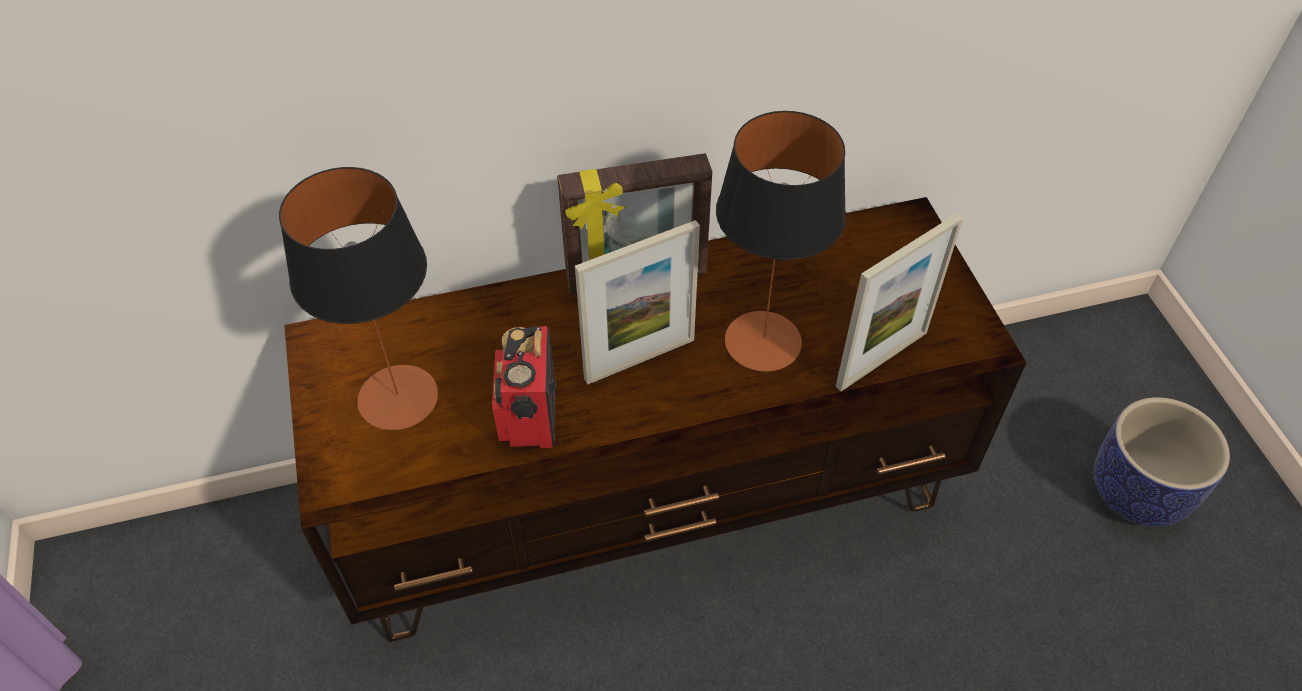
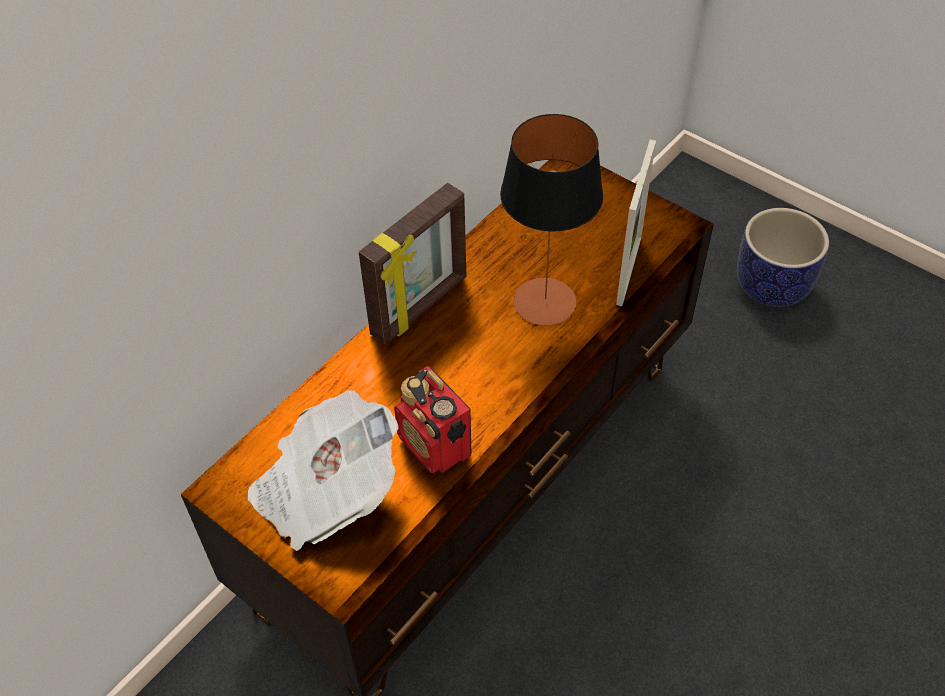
camera: 35 degrees left, 0 degrees up
table lamp [279,167,438,430] -> newspaper [248,390,399,551]
picture frame [575,220,700,385] -> none

